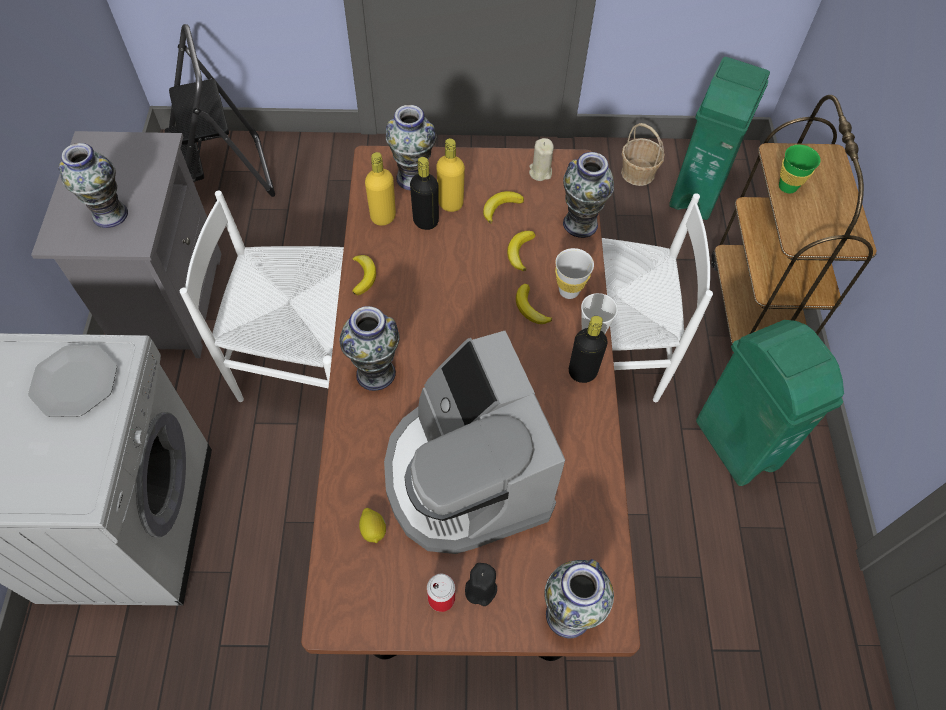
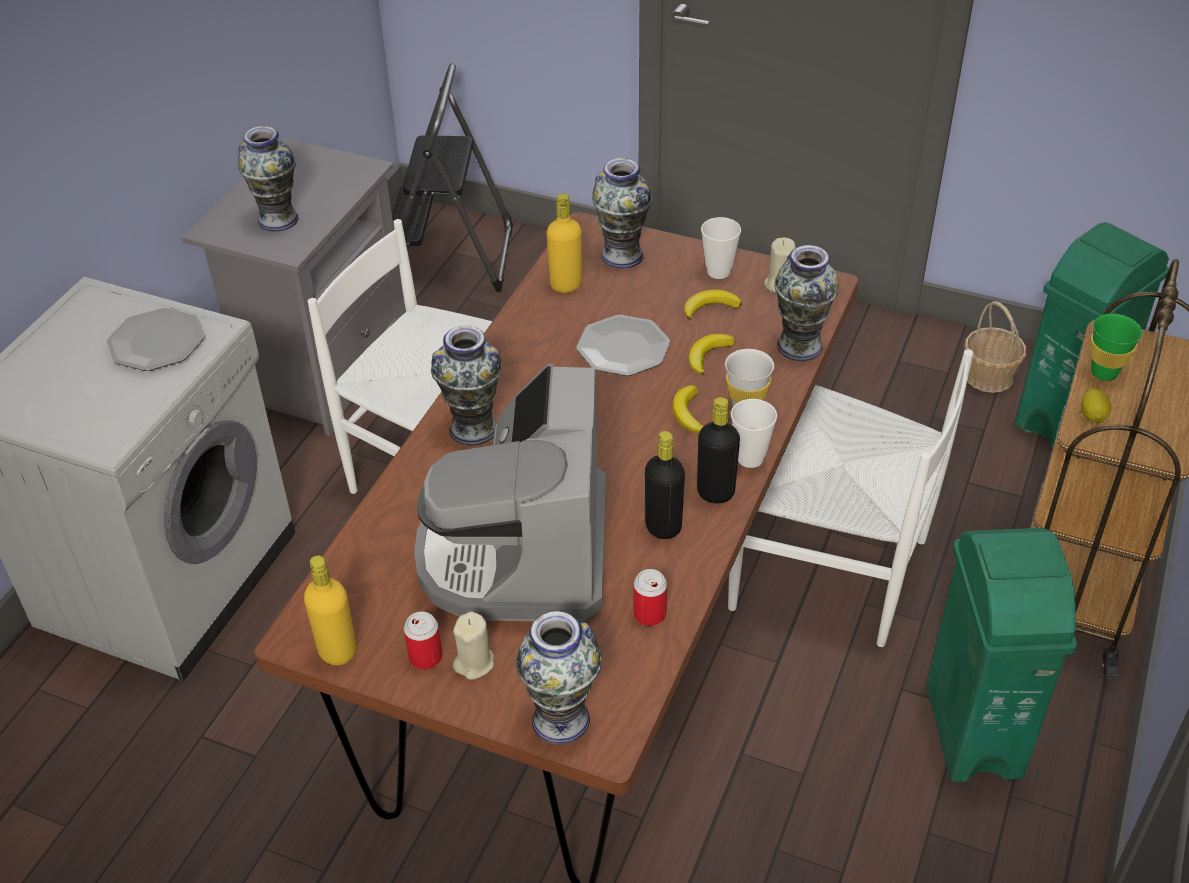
camera: 25 degrees right, 15 degrees down
banana [352,255,376,295] -> none
lemon [359,508,386,543] -> lemon moved to [1081,388,1111,423]
black bottle [410,157,439,230] -> black bottle moved to [645,431,685,539]
yellow bottle [436,138,465,212] -> yellow bottle moved to [304,555,356,666]
black candle [465,563,497,606] -> beige candle [453,612,494,680]
none -> plate [576,315,670,376]
none -> can [634,569,667,626]
none -> cup [701,217,741,279]

